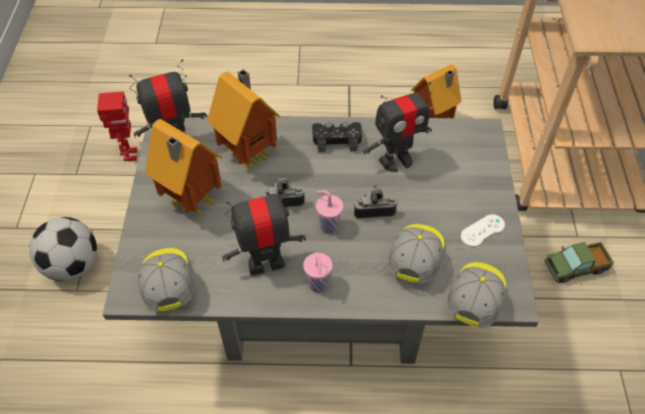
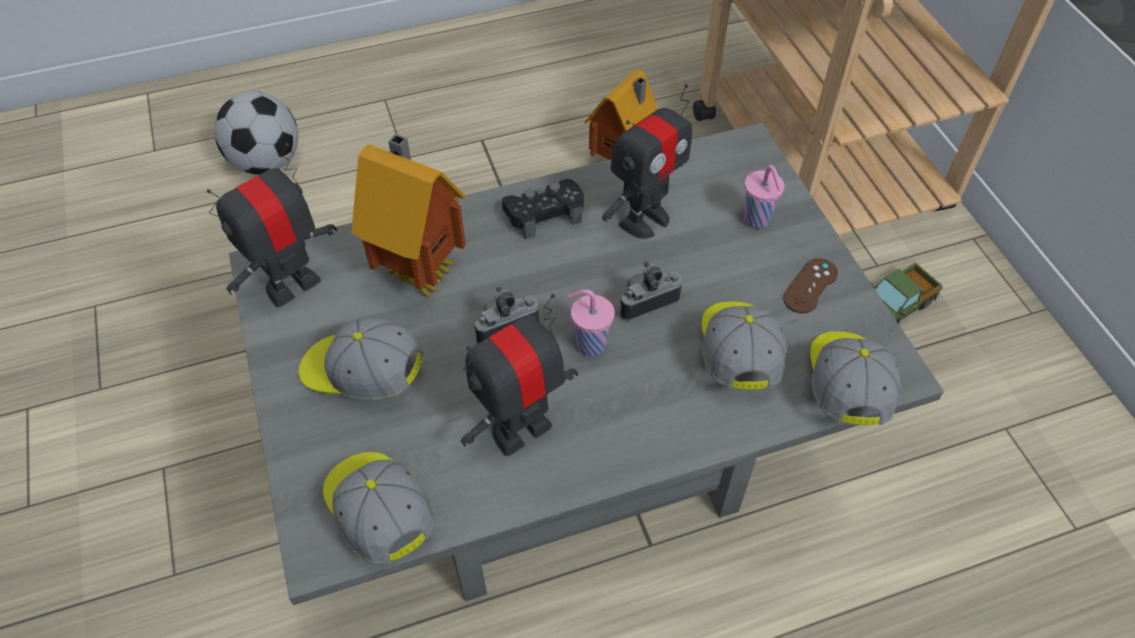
camera: 20 degrees left, 0 degrees up
football [29,217,97,281] -> football moved to [214,91,298,174]
toy robot [97,91,137,161] -> none
toy house [145,119,222,216] -> cap [298,318,424,401]
pink cup [303,253,333,293] -> pink cup moved to [743,165,785,229]
white game controller [460,214,505,247] -> brown game controller [783,258,838,313]

